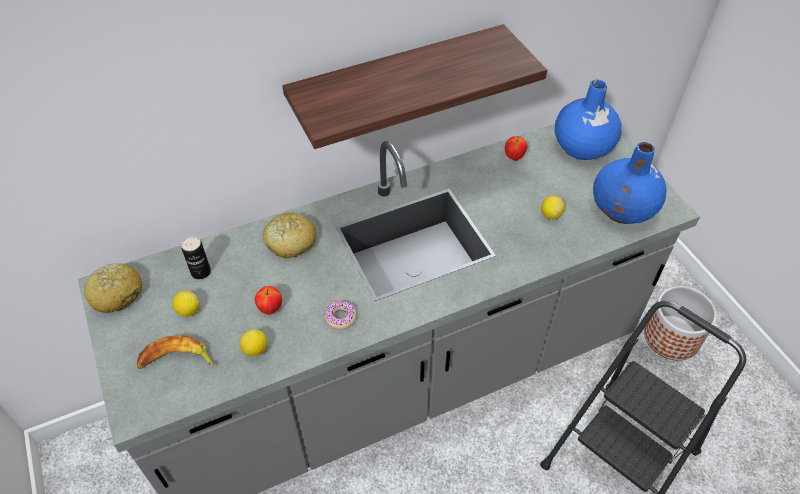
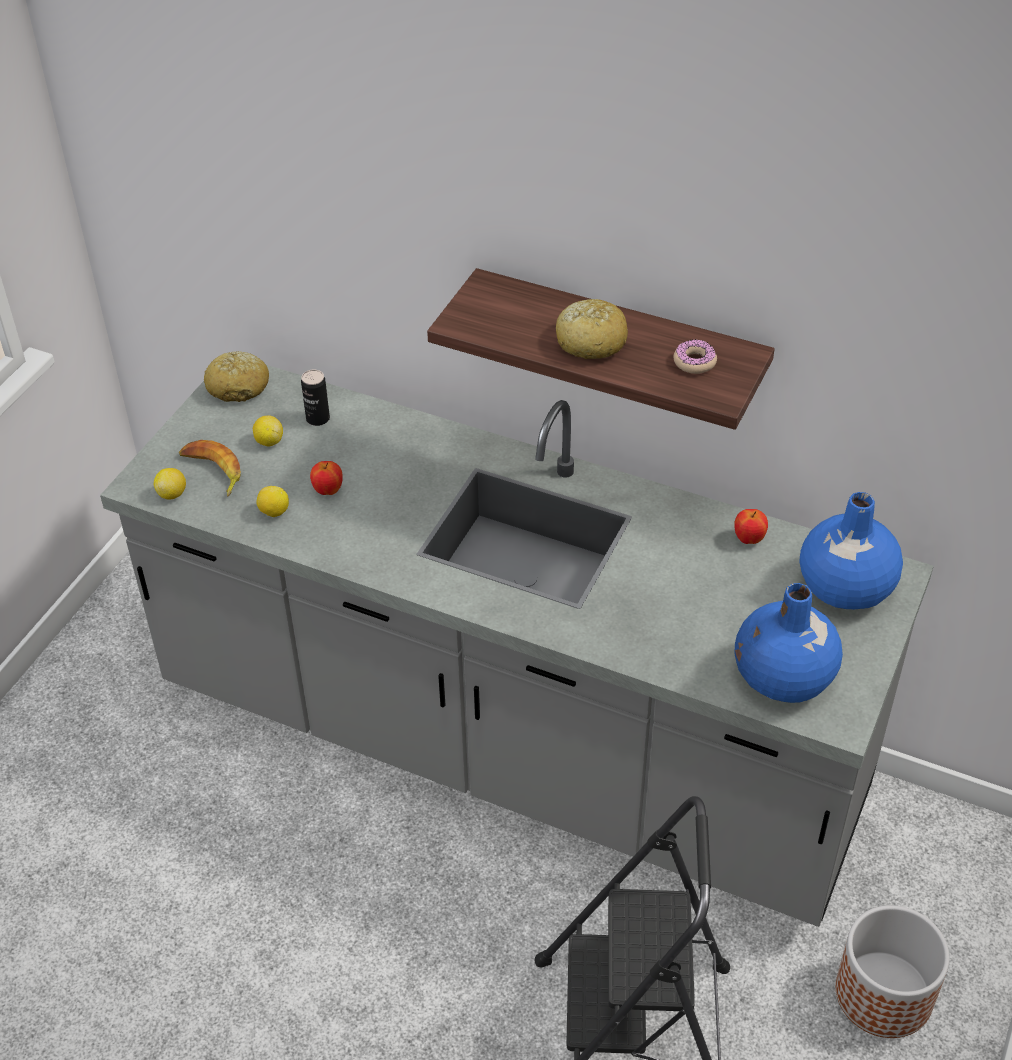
camera: 50 degrees right, 5 degrees down
bread [263,213,316,258] -> bread moved to [556,299,628,359]
donut [325,301,357,330] -> donut moved to [674,339,717,374]
lemon [541,196,565,219] -> lemon moved to [154,468,186,500]

